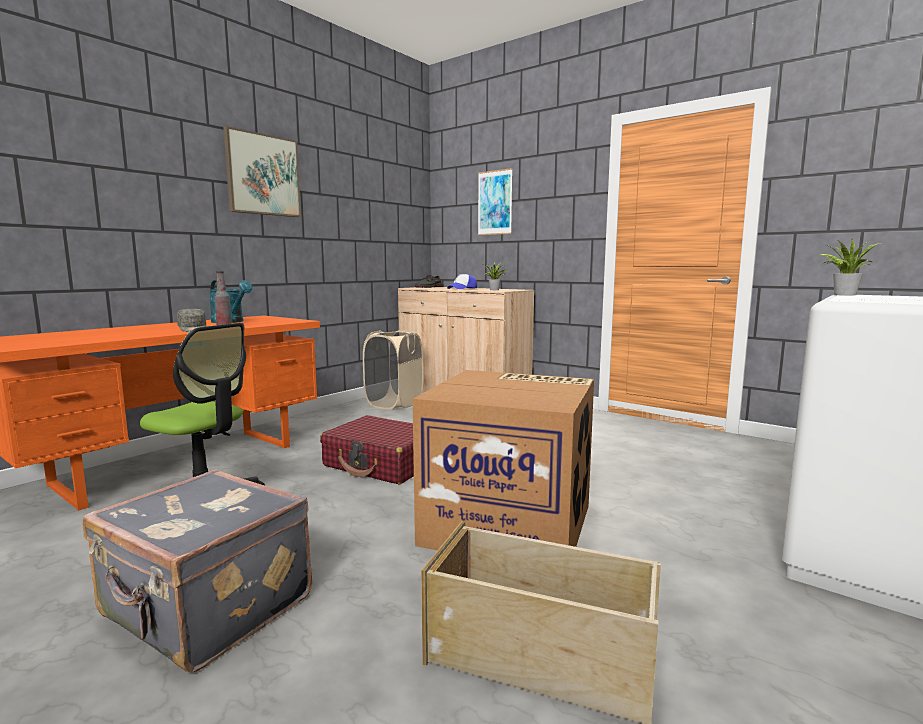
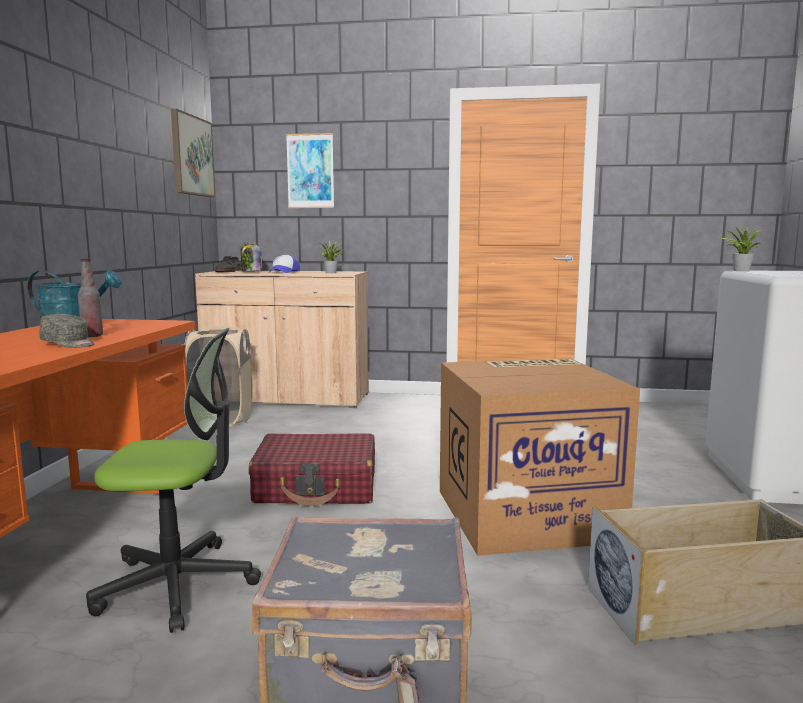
camera: 30 degrees left, 0 degrees up
picture [223,126,301,217] -> picture moved to [171,109,216,197]
none -> jar [241,243,262,272]

